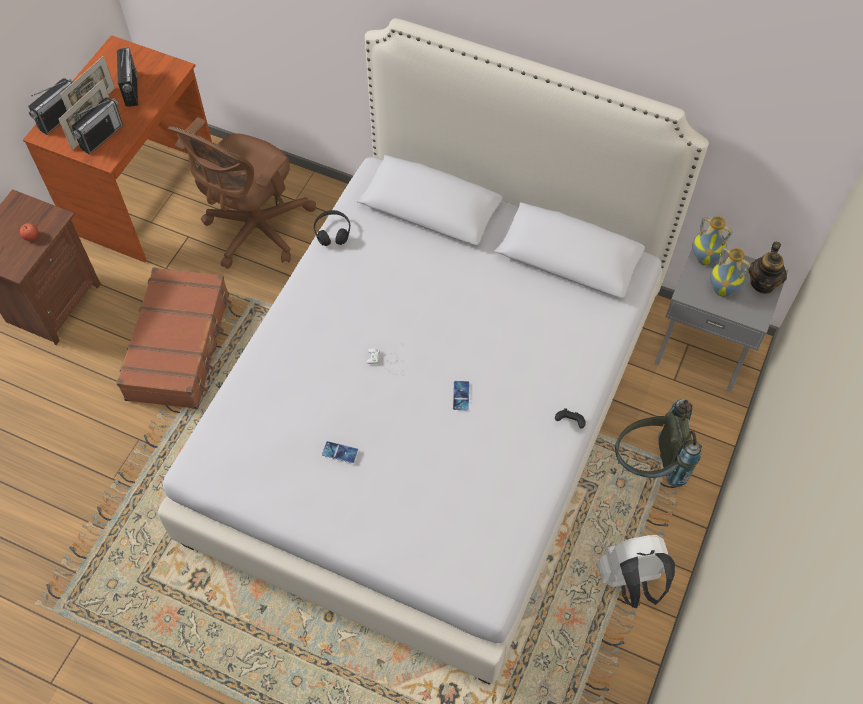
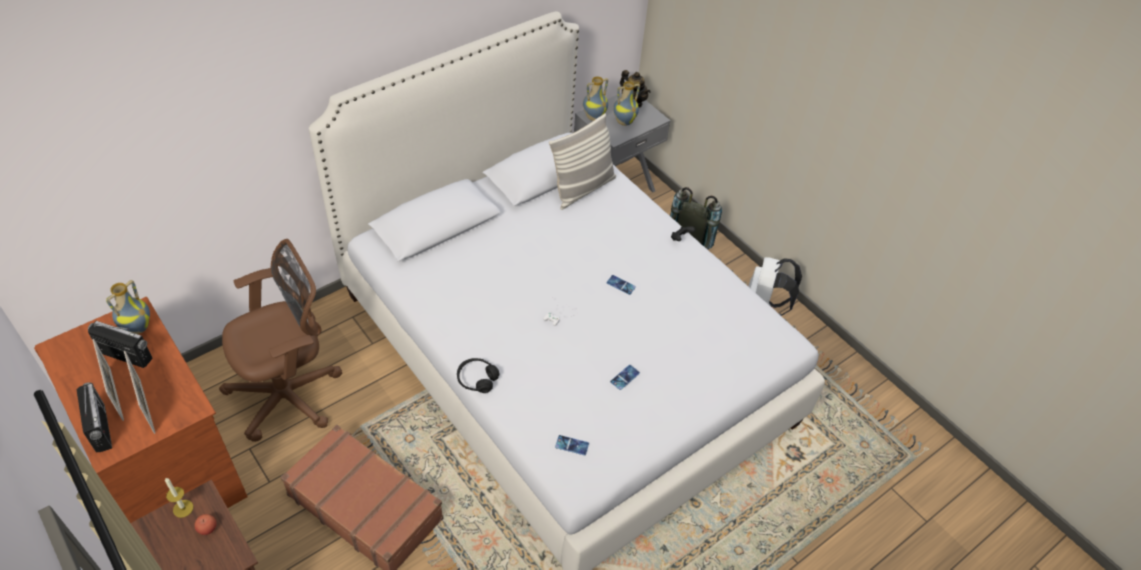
camera: 65 degrees left, 10 degrees down
radio [72,97,123,155] -> none
brown office chair [168,117,316,269] -> brown office chair turned 90 degrees counterclockwise [219,239,342,442]
black headphones [314,210,350,246] -> black headphones moved to [457,358,499,393]
none -> vase [106,280,150,334]
none -> candle [165,477,193,518]
none -> pillow [549,113,616,210]
none -> phone [555,435,589,455]

